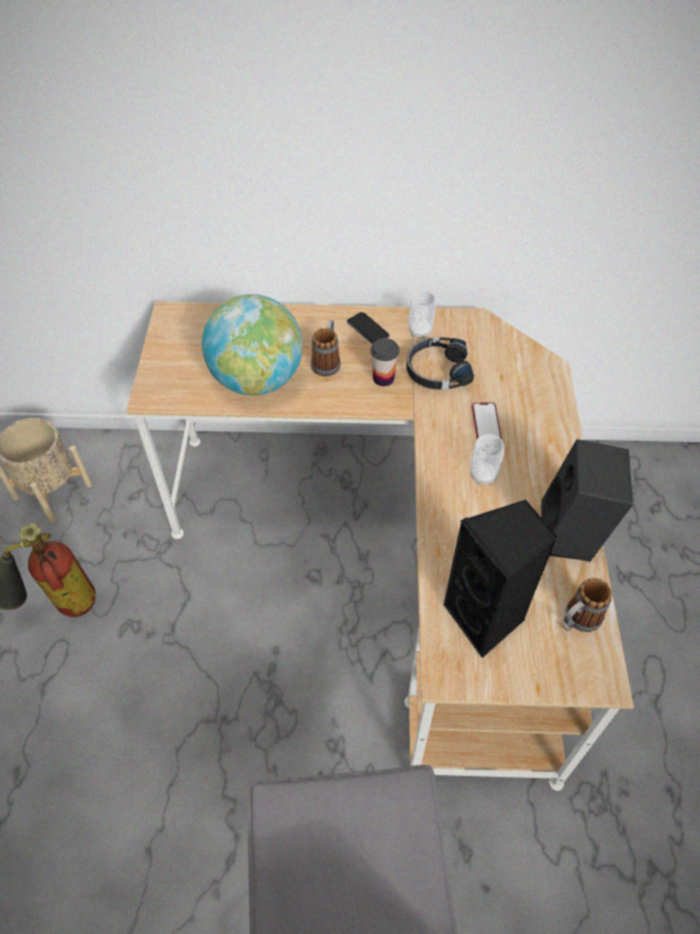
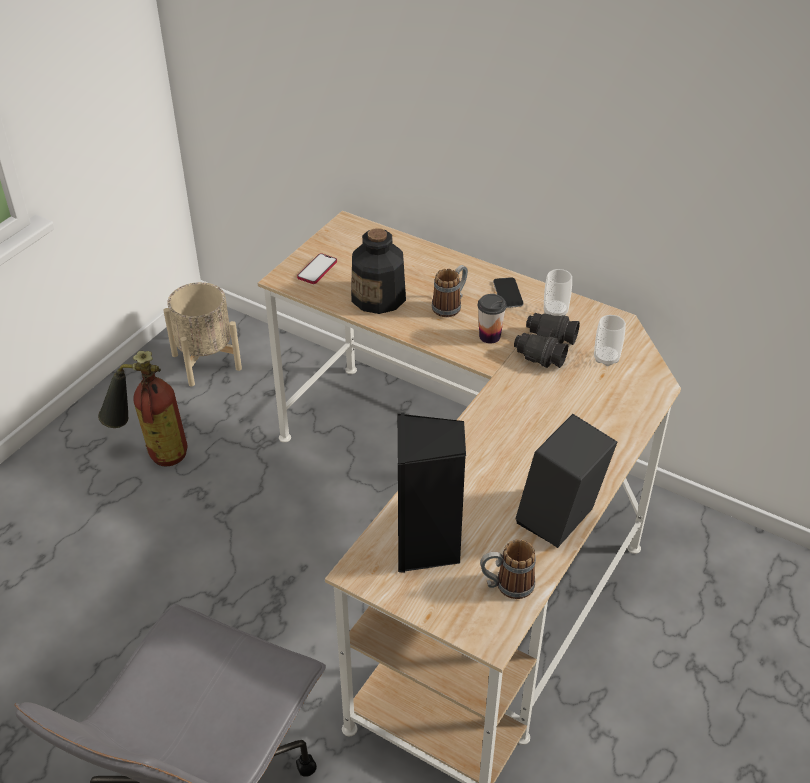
camera: 30 degrees right, 10 degrees down
globe [202,294,303,395] -> bottle [351,228,406,314]
black headphones [406,337,474,390] -> black binoculars [514,313,580,368]
cup [470,434,504,485] -> cup moved to [594,315,626,366]
phone [472,402,502,439] -> phone moved to [297,253,337,284]

